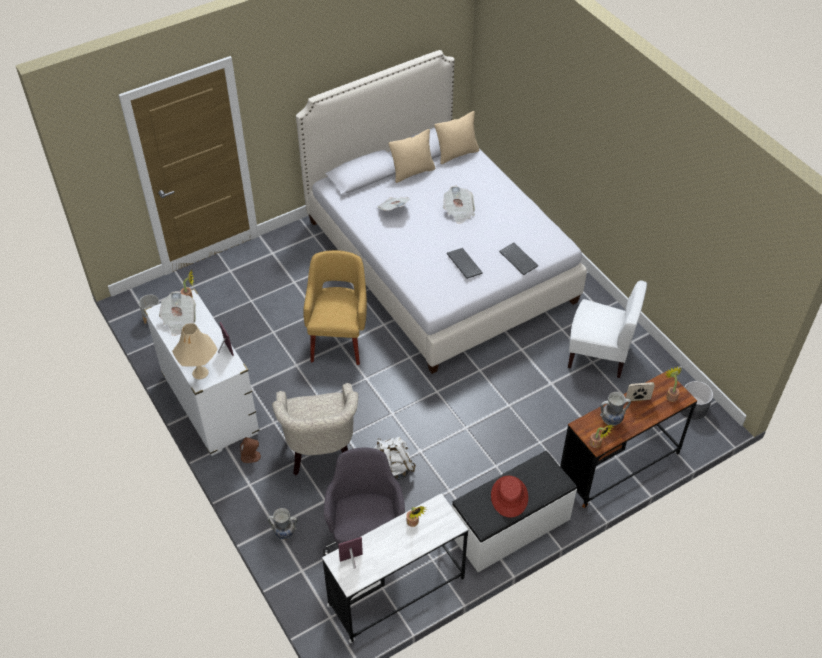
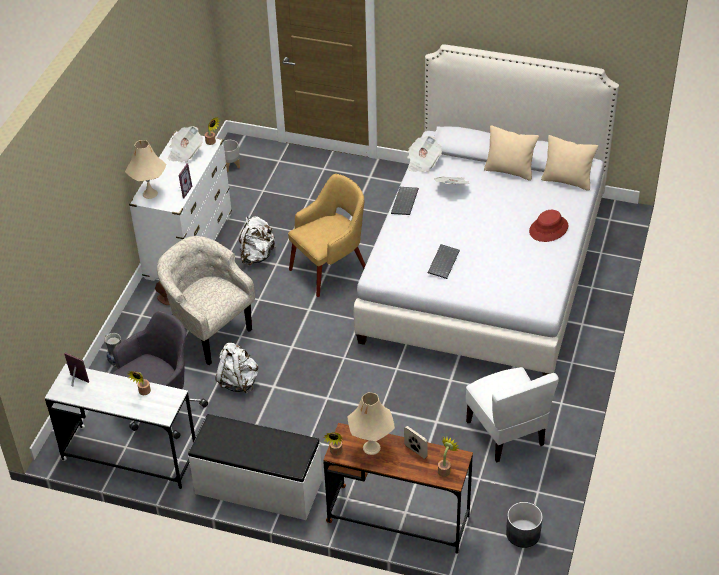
camera: 50 degrees right, 5 degrees down
beige armchair [272,383,358,476] -> beige armchair turned 90 degrees clockwise [157,236,255,365]
newspaper [443,186,475,224] -> newspaper moved to [407,136,442,172]
red hat [491,476,528,518] -> red hat moved to [529,210,568,242]
keyboard [499,242,538,275] -> keyboard moved to [391,187,419,215]
vase [600,392,631,426] -> beige table lamp [347,392,395,455]
none -> white backpack [239,216,276,265]

